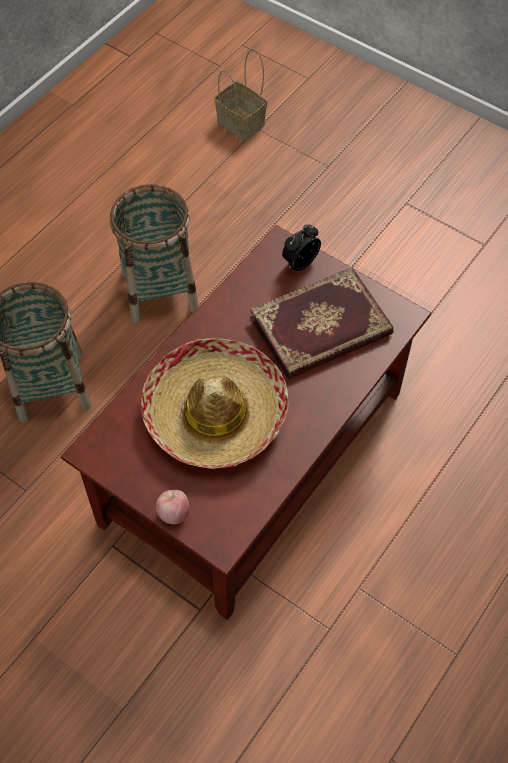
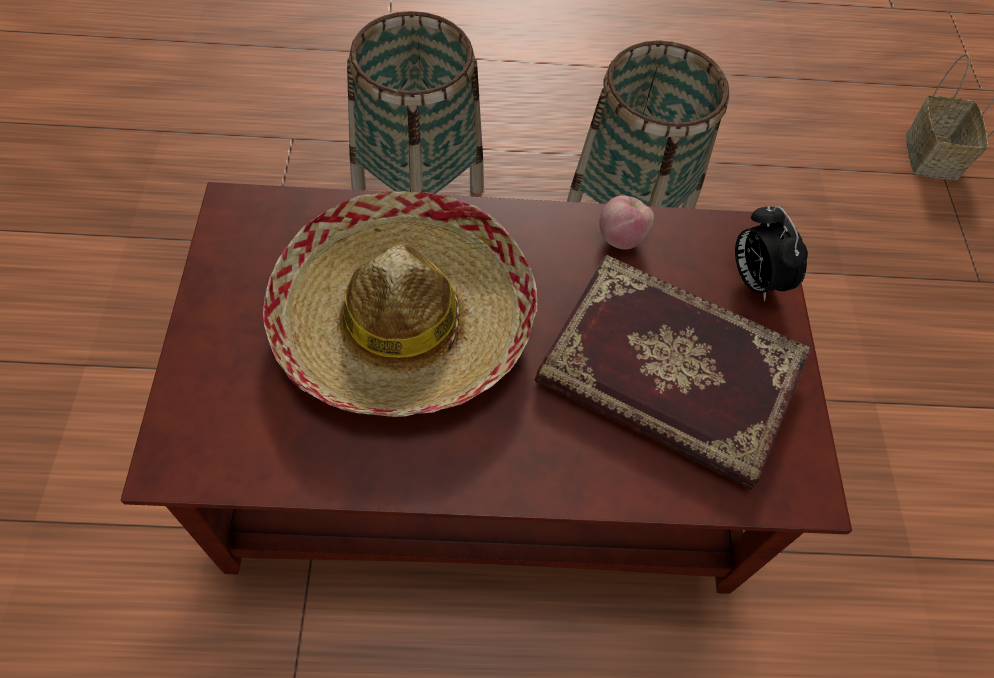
camera: 50 degrees right, 0 degrees up
apple [156,490,189,524] -> apple moved to [599,195,655,250]
alarm clock [282,224,321,271] -> alarm clock turned 120 degrees counterclockwise [735,206,808,302]

